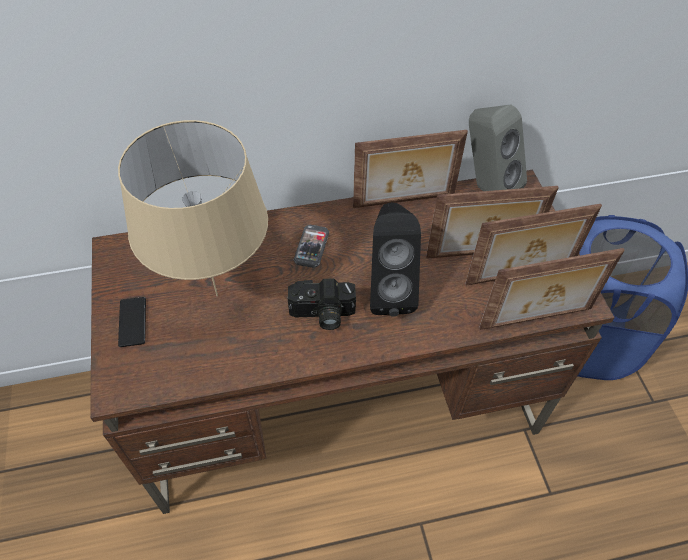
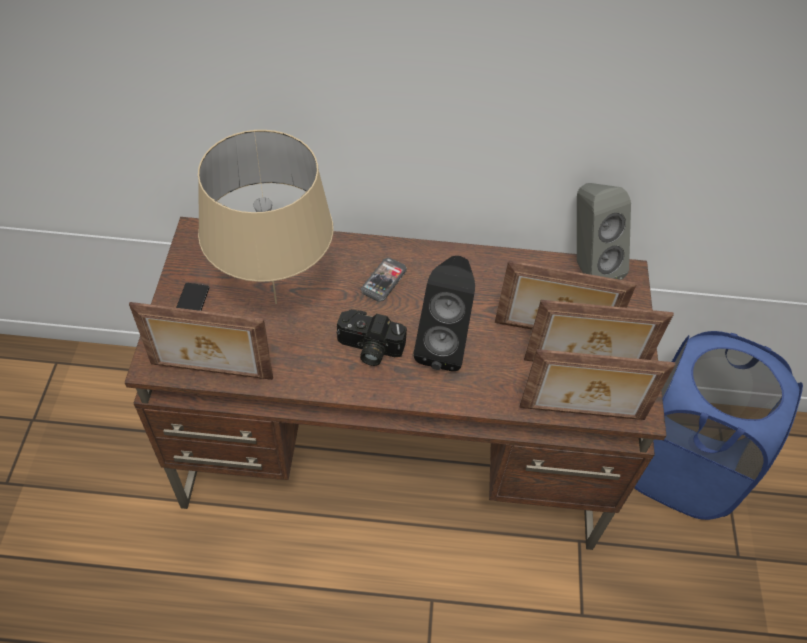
camera: 15 degrees right, 0 degrees up
picture frame [353,130,468,208] -> picture frame moved to [129,302,273,380]

